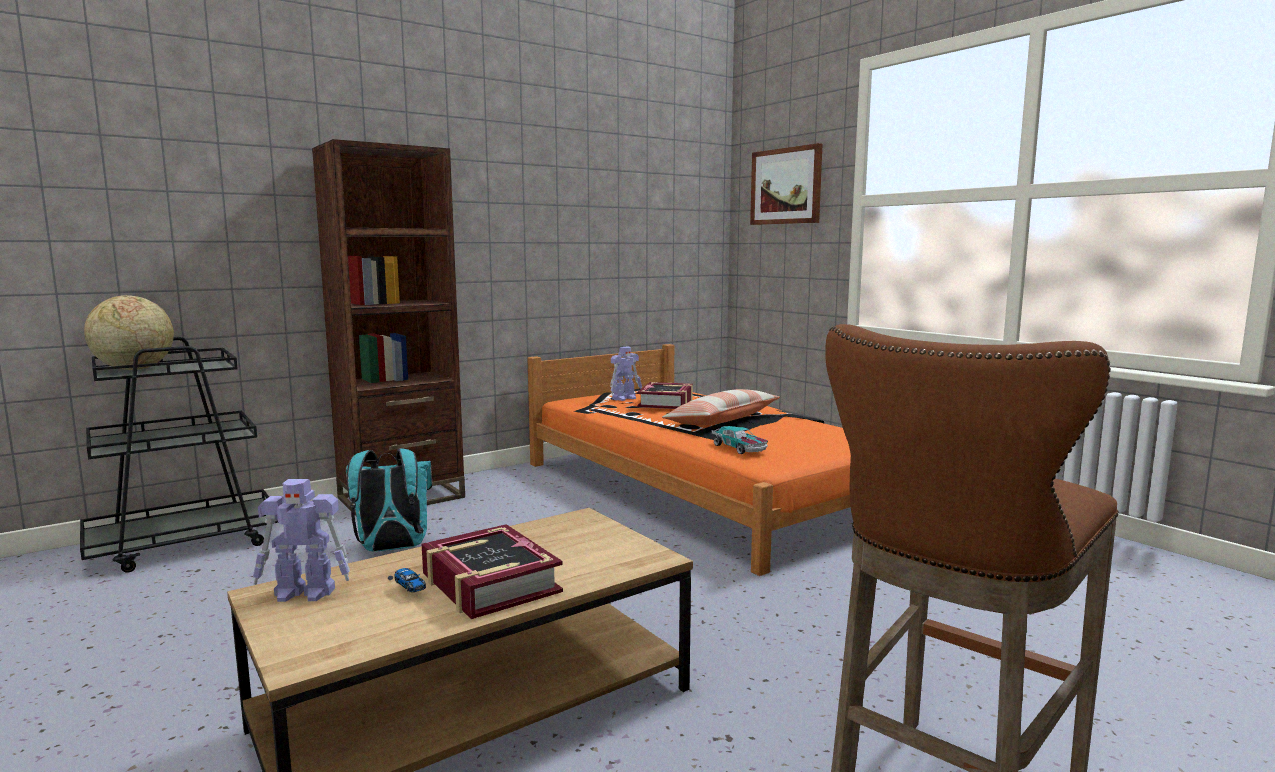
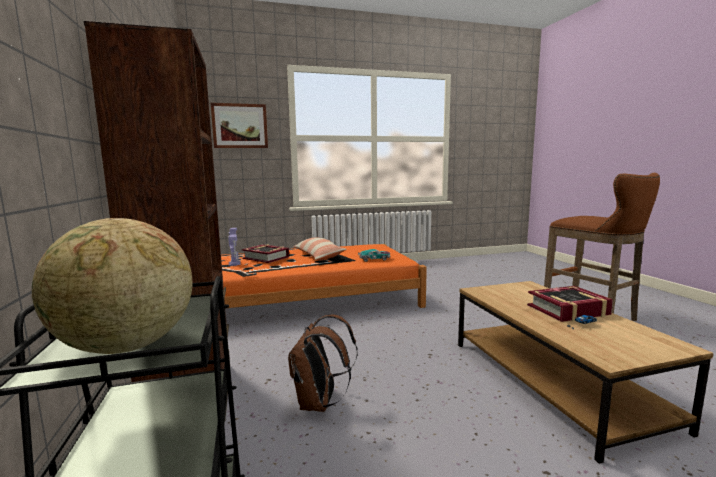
camera: 70 degrees left, 0 degrees up
toy robot [253,479,350,602] -> none
turquoise backpack [346,448,432,552] -> brown backpack [288,314,358,412]

